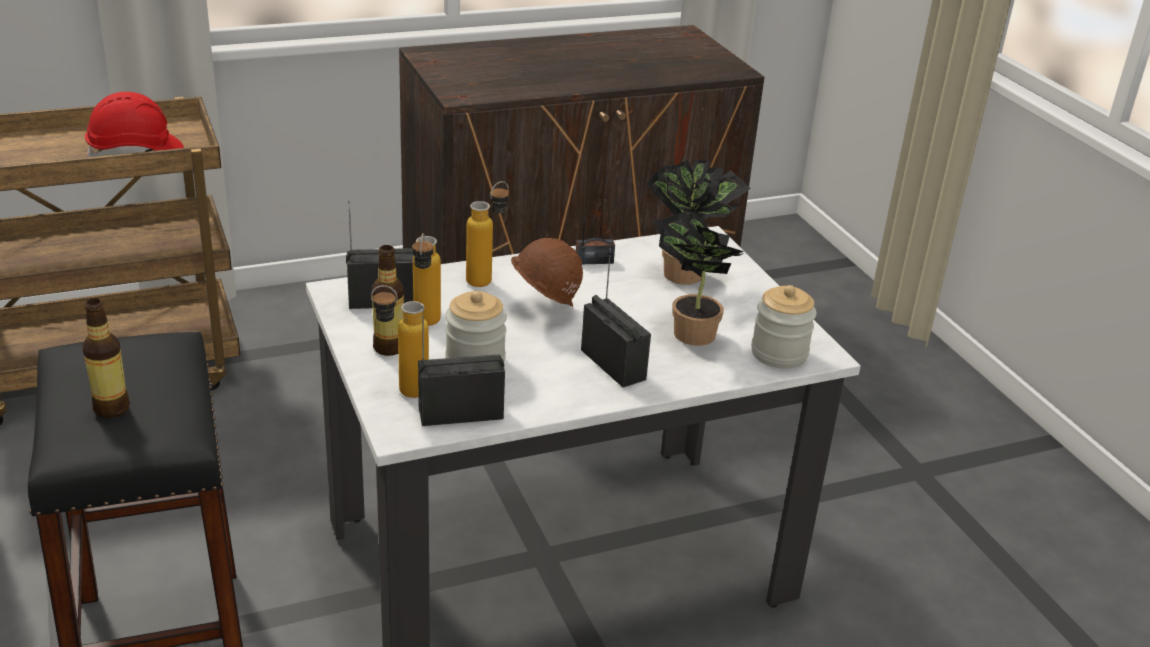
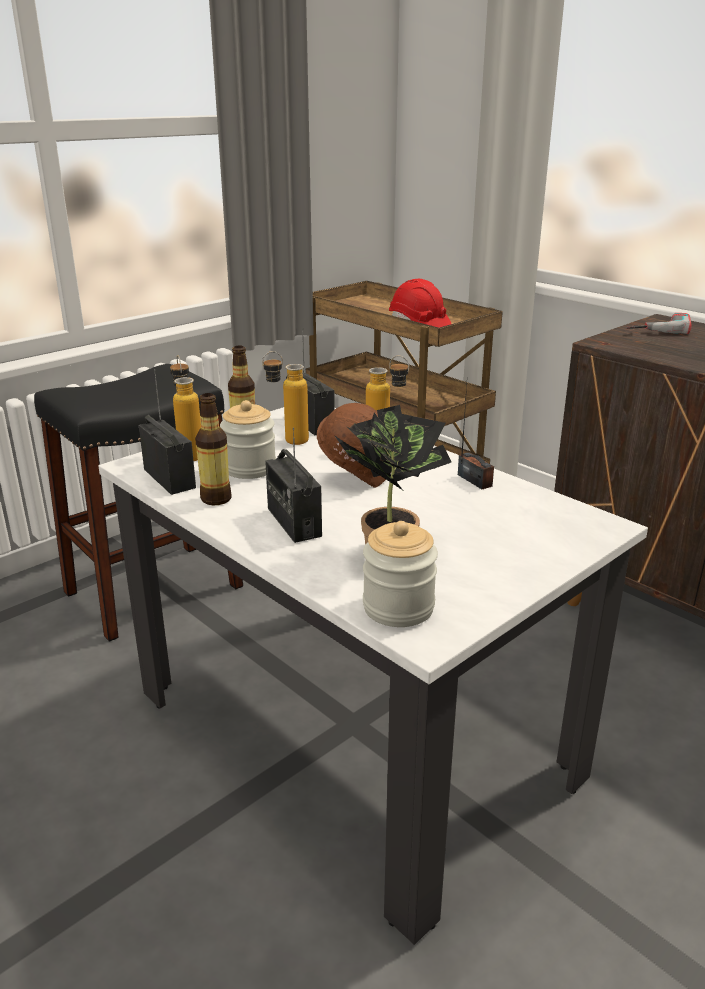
camera: 70 degrees right, 5 degrees down
bottle [83,298,130,418] -> bottle moved to [195,393,232,505]
radio [581,248,651,387] -> radio turned 120 degrees clockwise [265,427,322,543]
potted plant [646,160,751,285] -> none
none -> power drill [627,313,692,334]

